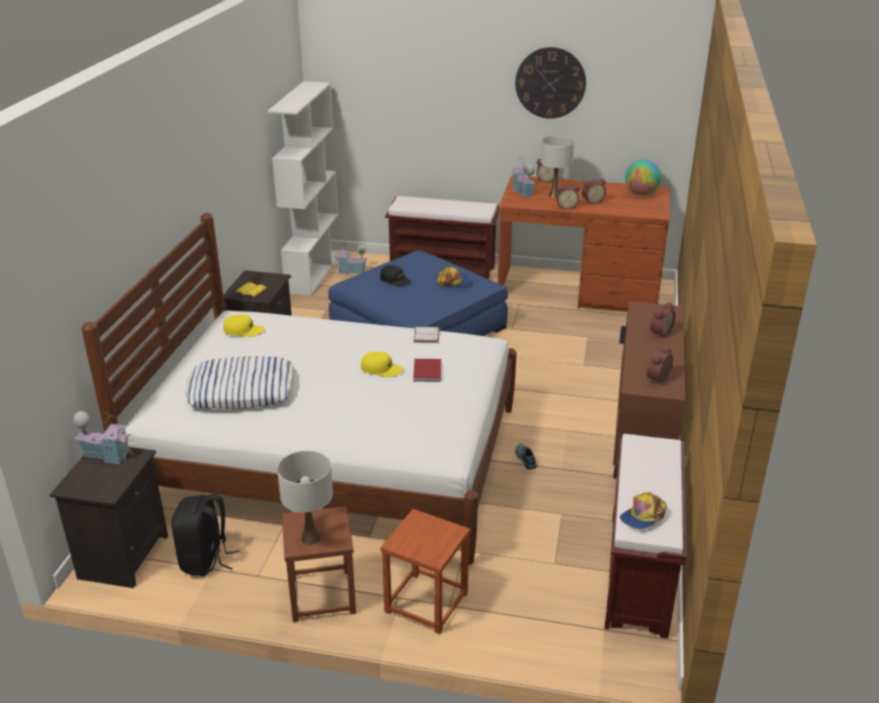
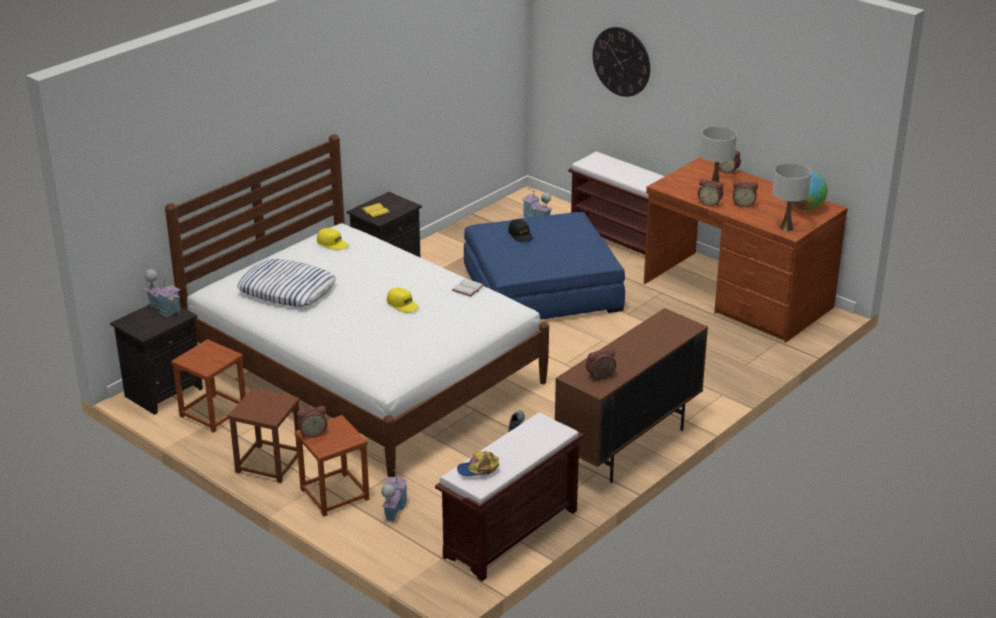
camera: 30 degrees right, 0 degrees up
black backpack [171,494,239,576] -> brown stool [171,339,246,433]
white bookcase [268,81,339,296] -> none
white table lamp [277,451,333,545] -> white table lamp moved to [772,163,811,231]
red book [413,359,441,382] -> none
cap [437,267,471,286] -> none
toy house [512,157,535,197] -> toy house moved to [381,469,408,522]
wall clock [515,47,586,119] -> wall clock moved to [593,27,650,97]
alarm clock [650,302,675,338] -> alarm clock moved to [297,406,327,438]

